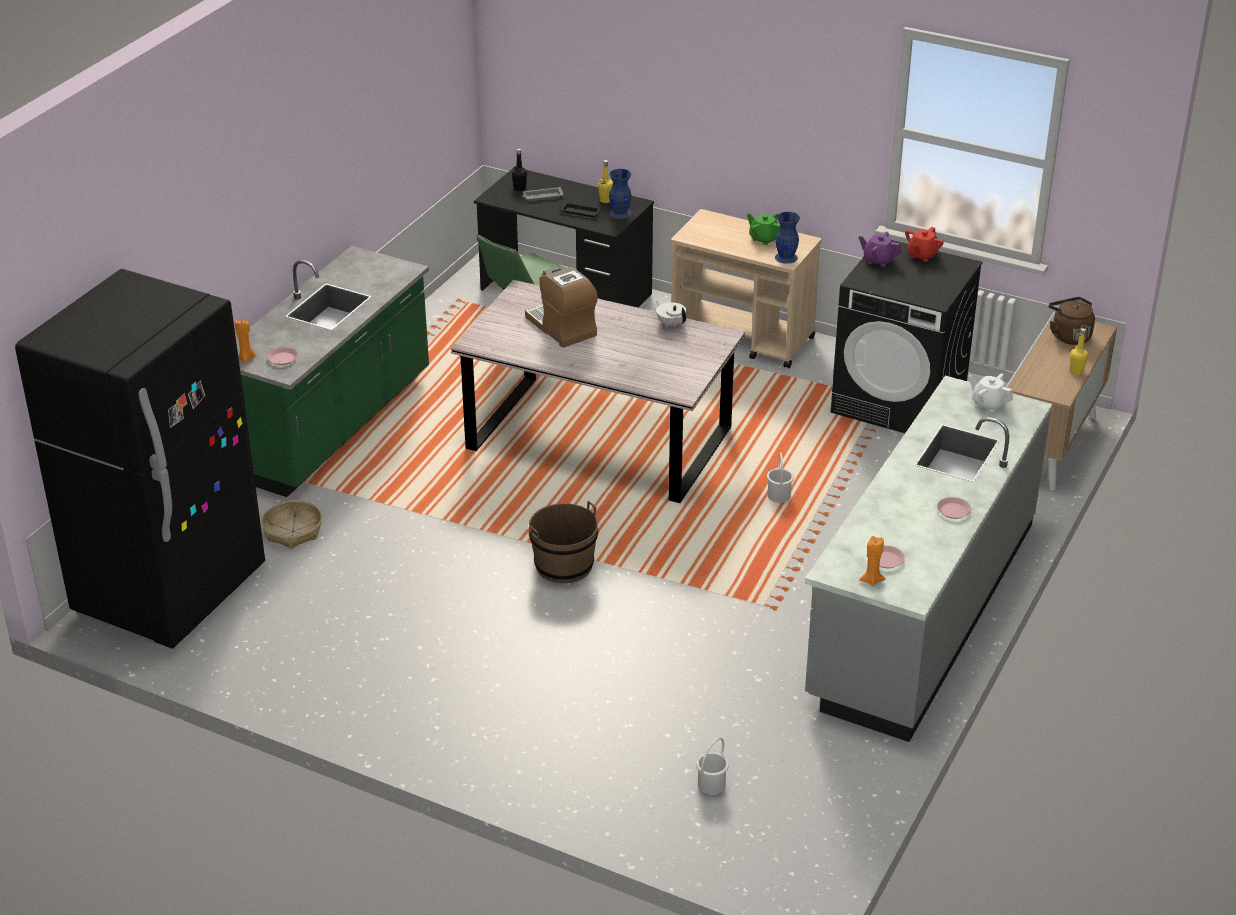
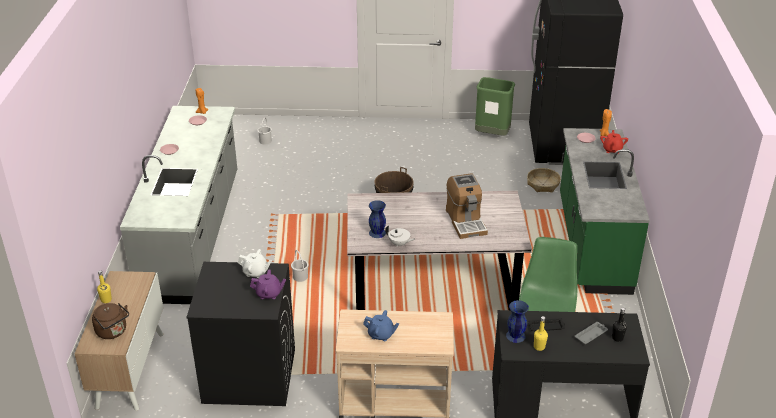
camera: 155 degrees right, 0 degrees up
coffee machine [525,267,598,348] -> coffee machine turned 45 degrees clockwise [446,173,488,239]
green teapot [747,213,780,245] -> blue teapot [363,310,399,341]
blue vase [775,212,800,264] -> blue vase moved to [369,200,386,238]
red teapot [905,227,944,262] -> red teapot moved to [600,130,628,154]
white teapot [969,374,1013,412] -> white teapot moved to [238,249,272,278]
none -> green trash can [475,77,515,135]

